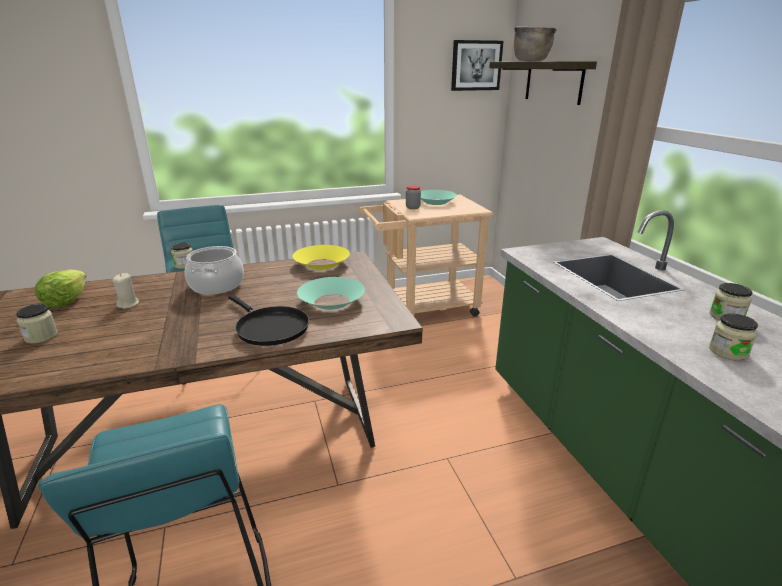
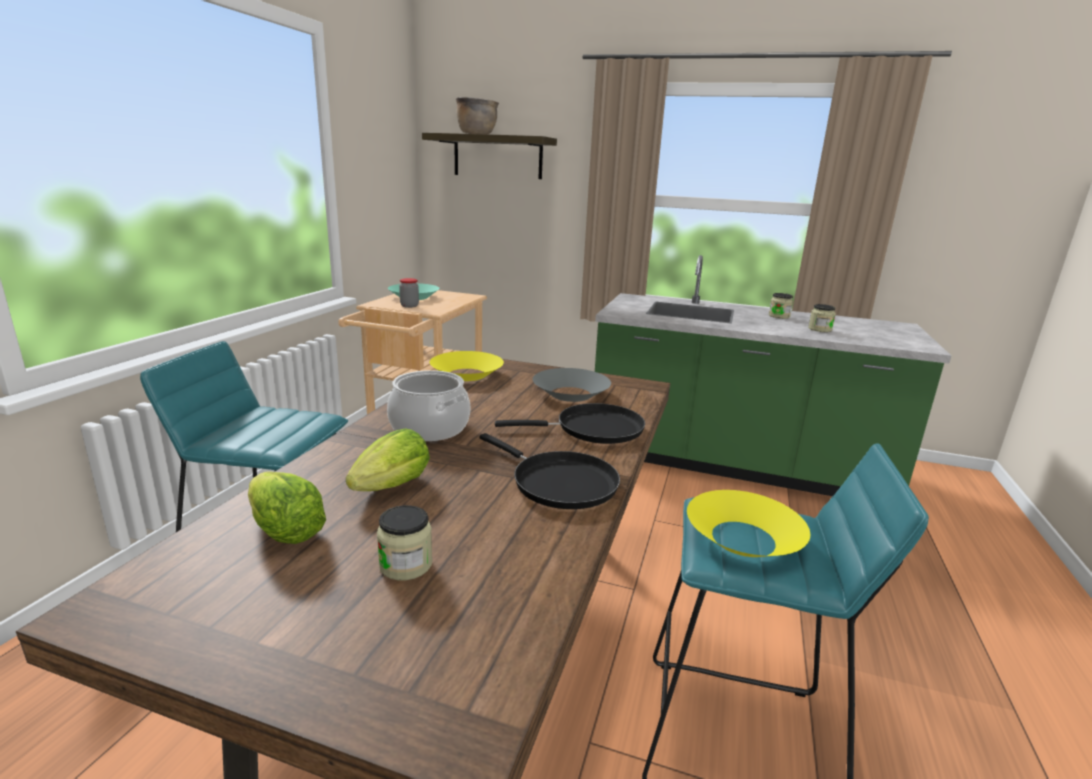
camera: 55 degrees left, 5 degrees down
beige candle [112,273,139,309] -> lettuce [346,428,430,491]
jar [171,242,193,269] -> none
turquoise bowl [297,277,365,310] -> grey bowl [533,368,611,402]
picture [451,40,503,91] -> none
none -> black frying pan [480,433,620,509]
none -> yellow bowl [687,490,810,557]

